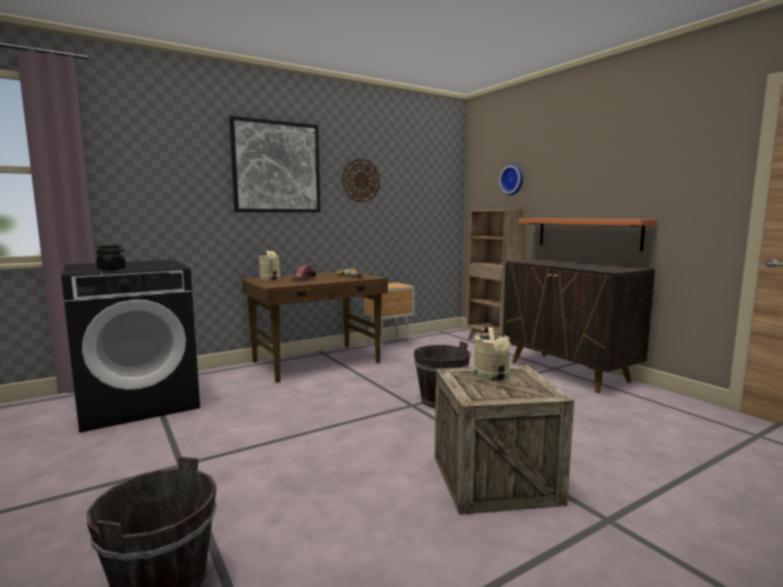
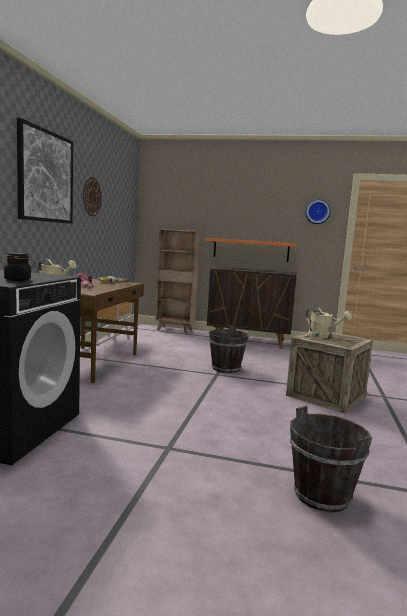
camera: 45 degrees left, 0 degrees up
wall clock [499,164,523,195] -> wall clock moved to [305,199,331,224]

